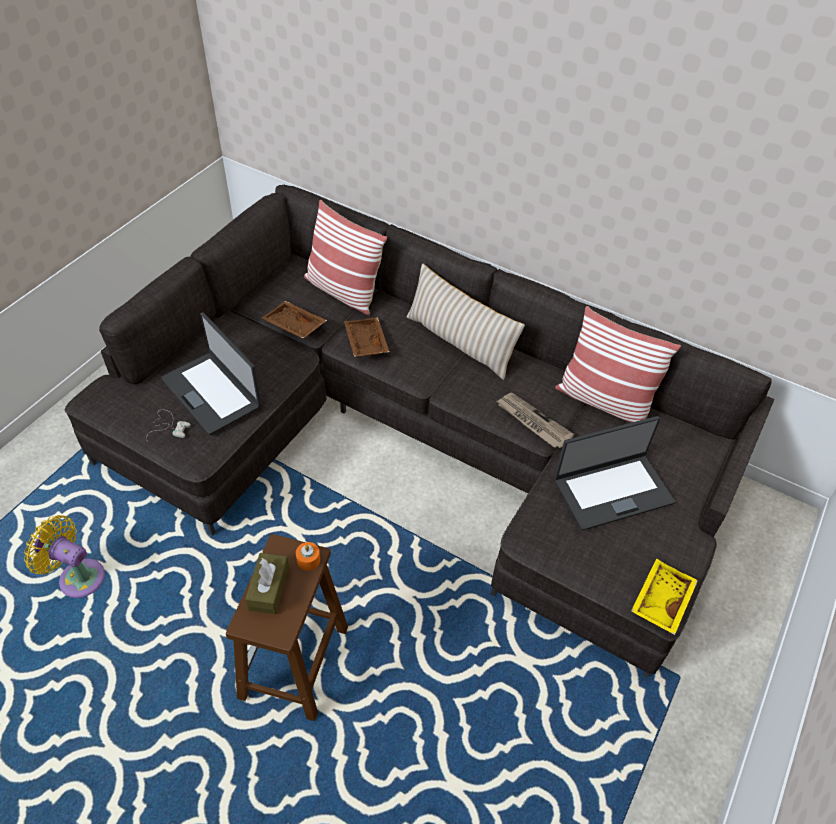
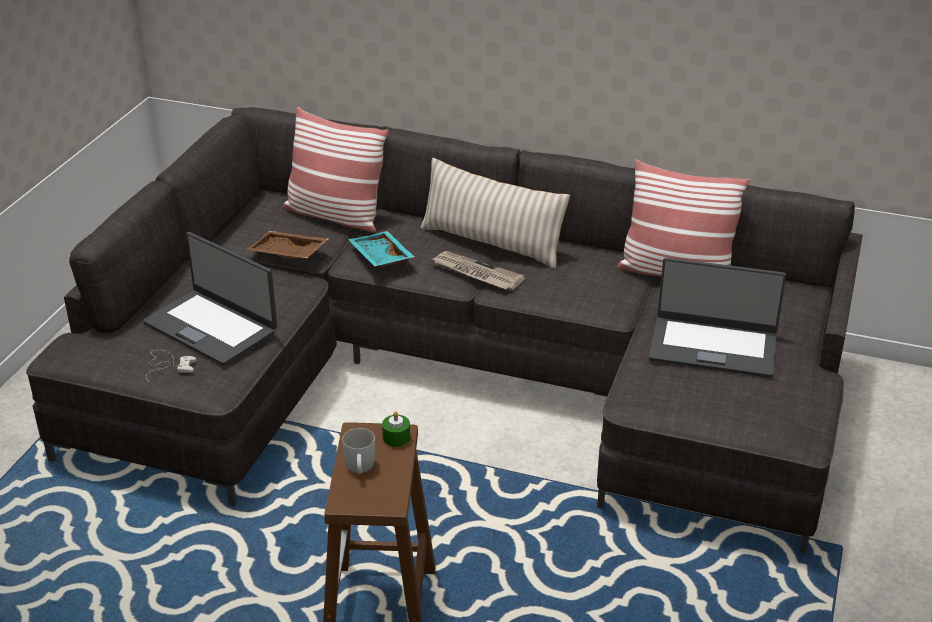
camera: 10 degrees left, 15 degrees down
yellow fan [24,515,105,598] -> none
brown tissue box [245,553,289,615] -> white mug [342,428,375,474]
orange candle [296,542,320,571] -> green candle [382,411,410,447]
brown tray [344,317,390,357] -> turquoise tray [348,231,415,267]
newspaper [496,393,574,448] -> newspaper moved to [432,251,525,290]
laptop [554,416,675,530] -> laptop turned 45 degrees clockwise [649,257,786,378]
yellow tray [631,559,698,635] -> none

